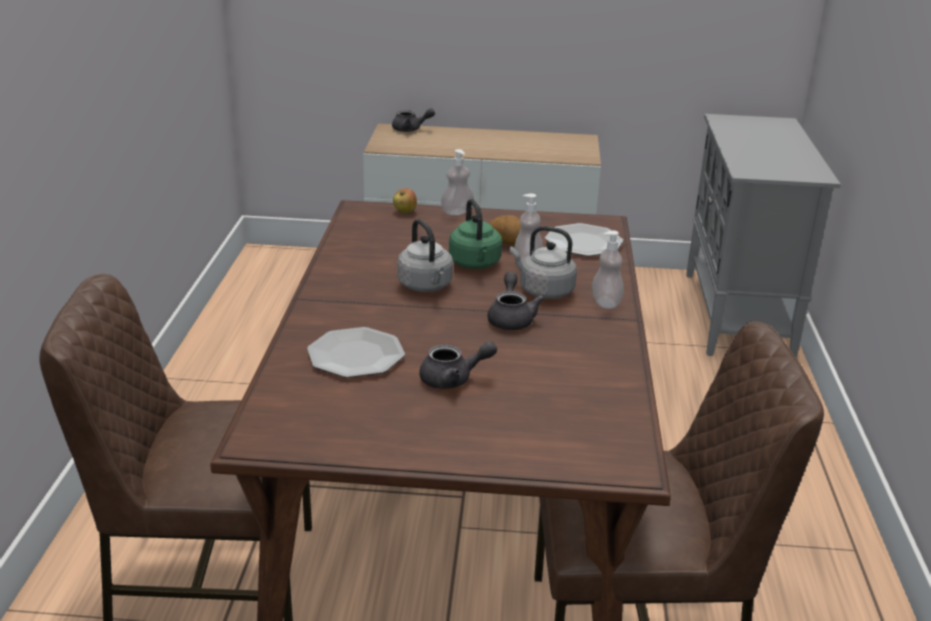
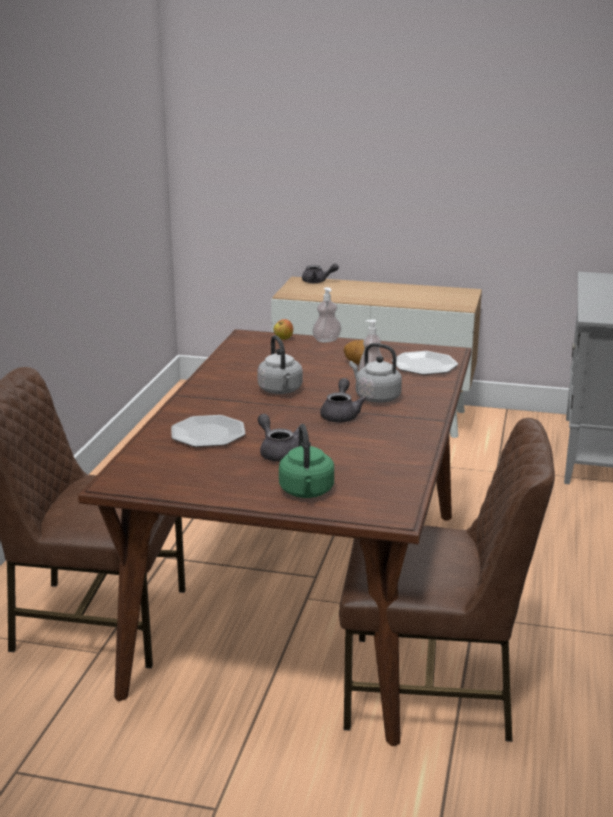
camera: 10 degrees right, 5 degrees down
grey teapot [419,341,497,389] -> grey teapot turned 120 degrees counterclockwise [258,414,299,462]
green kettle [449,199,502,269] -> green kettle moved to [279,424,334,498]
soap dispenser [592,230,624,309] -> none

